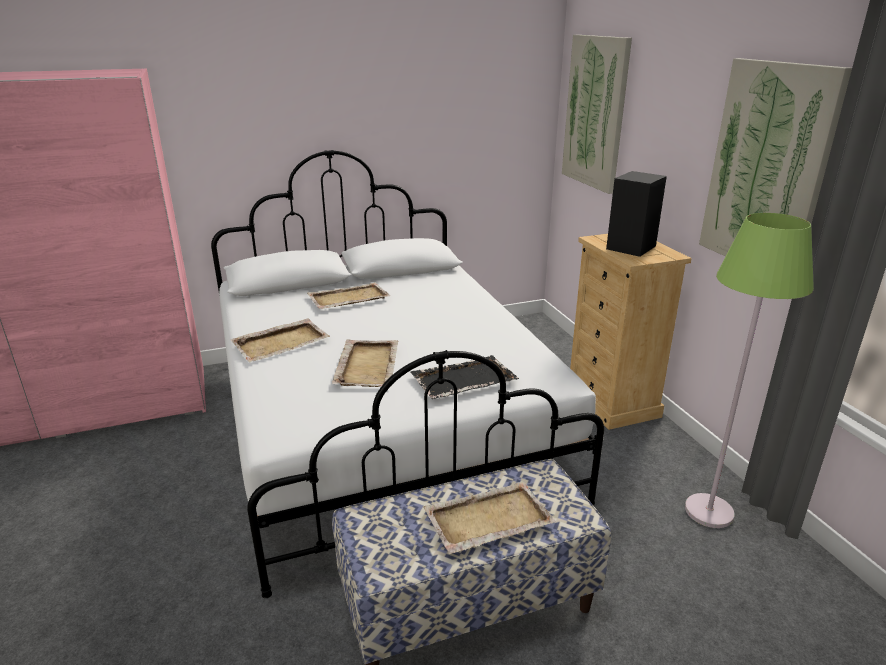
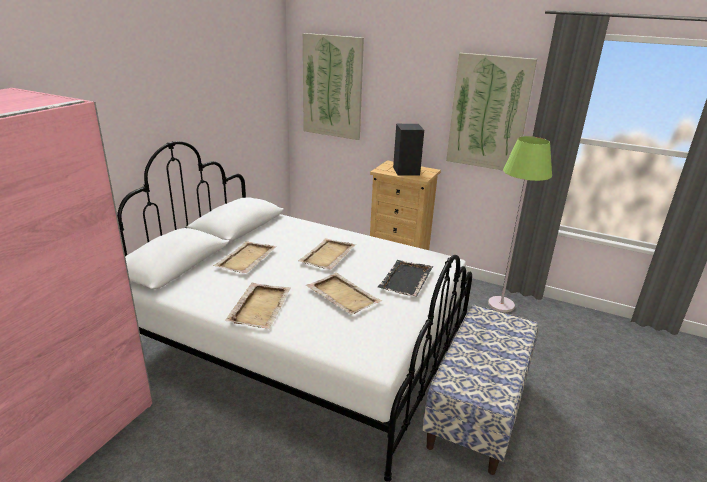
camera: 45 degrees left, 0 degrees up
beige tray [424,481,556,554] -> beige tray moved to [298,238,356,269]

